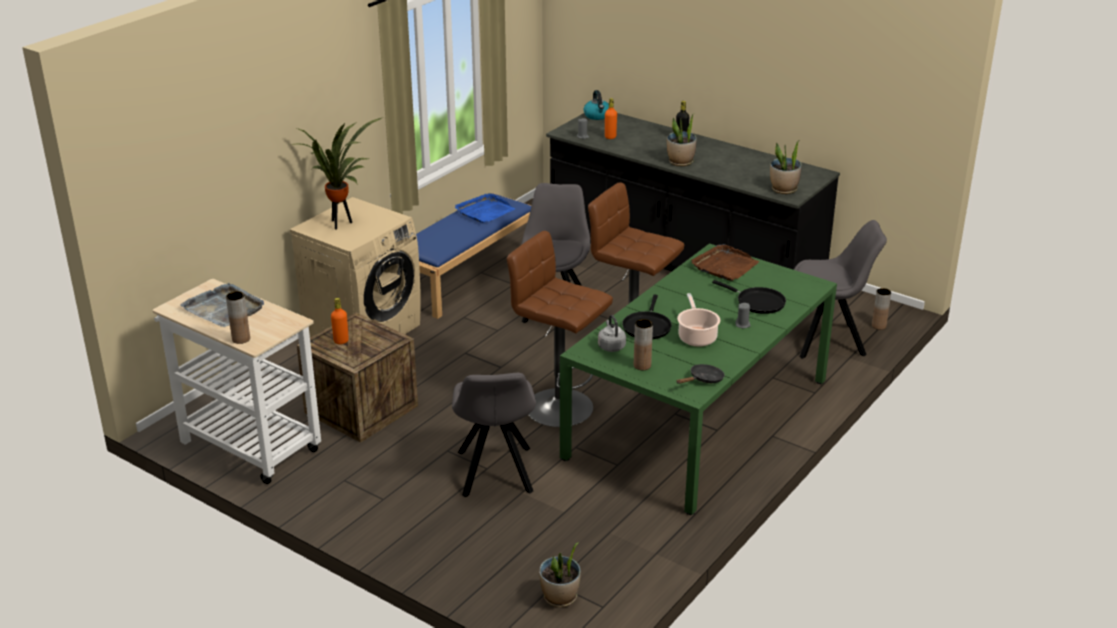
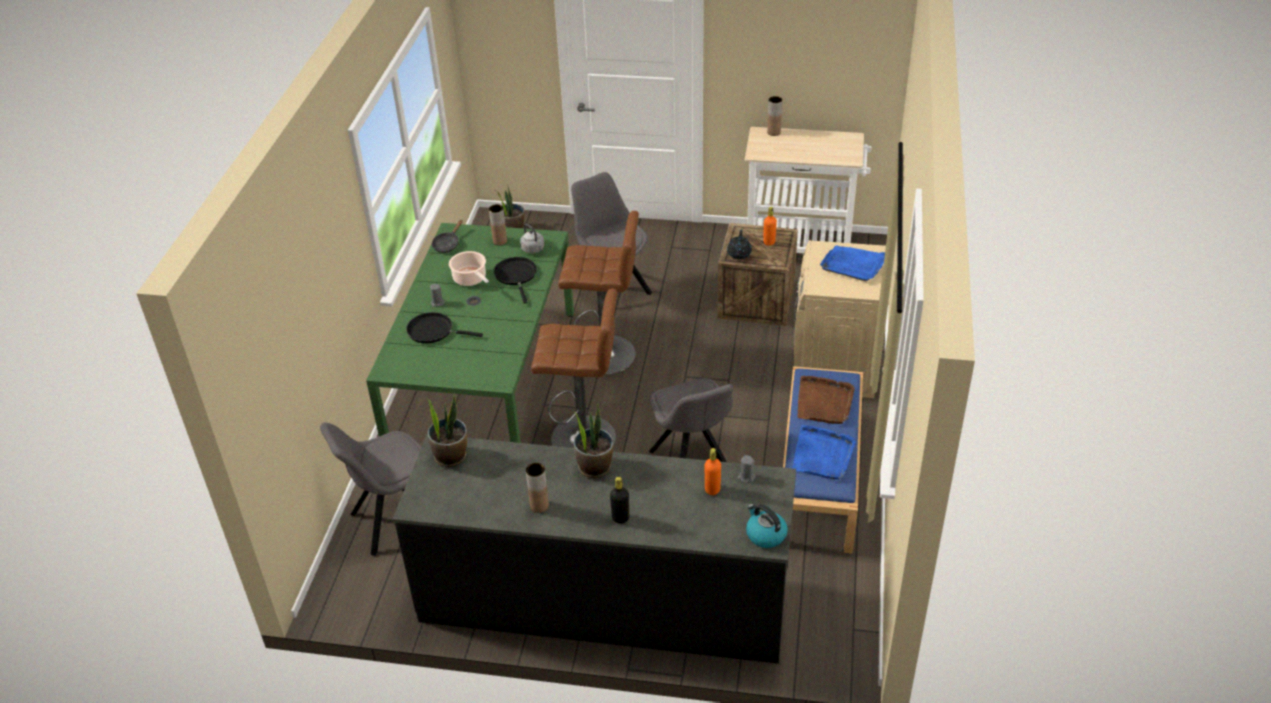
camera: 155 degrees right, 10 degrees up
grey tray [180,283,264,327] -> none
potted plant [290,118,382,229] -> blue tray [820,245,885,281]
brown tray [691,244,759,281] -> brown tray moved to [797,376,855,424]
brown vase [872,288,891,330] -> brown vase moved to [526,463,549,513]
none -> black teapot [727,230,752,259]

